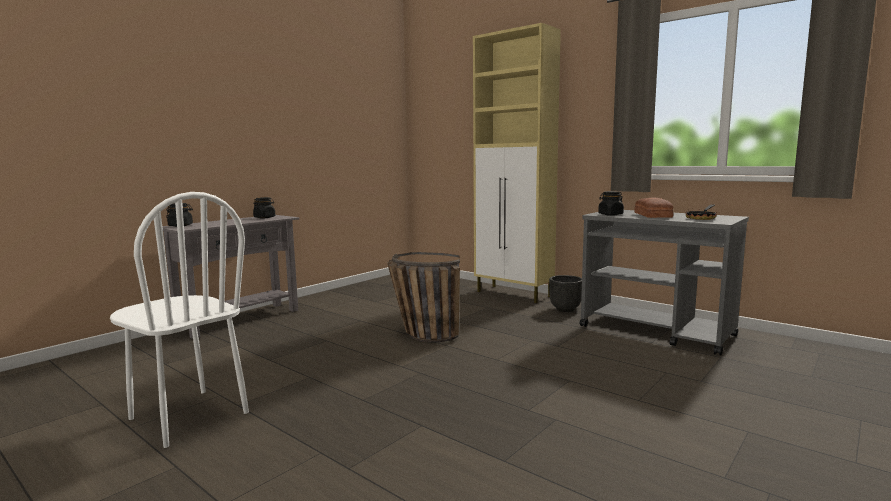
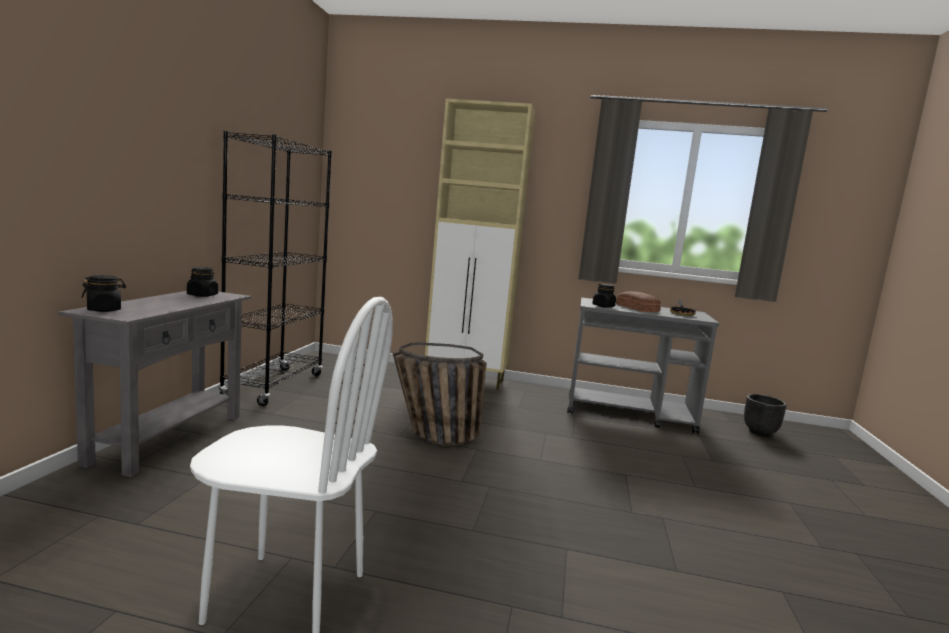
camera: 30 degrees left, 0 degrees up
black planter [549,275,582,312] -> black planter moved to [744,394,787,436]
none -> black bookcase [219,131,332,406]

